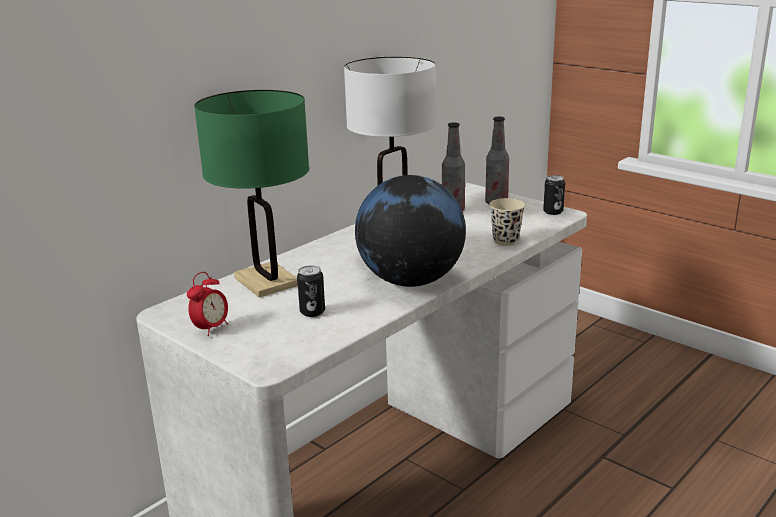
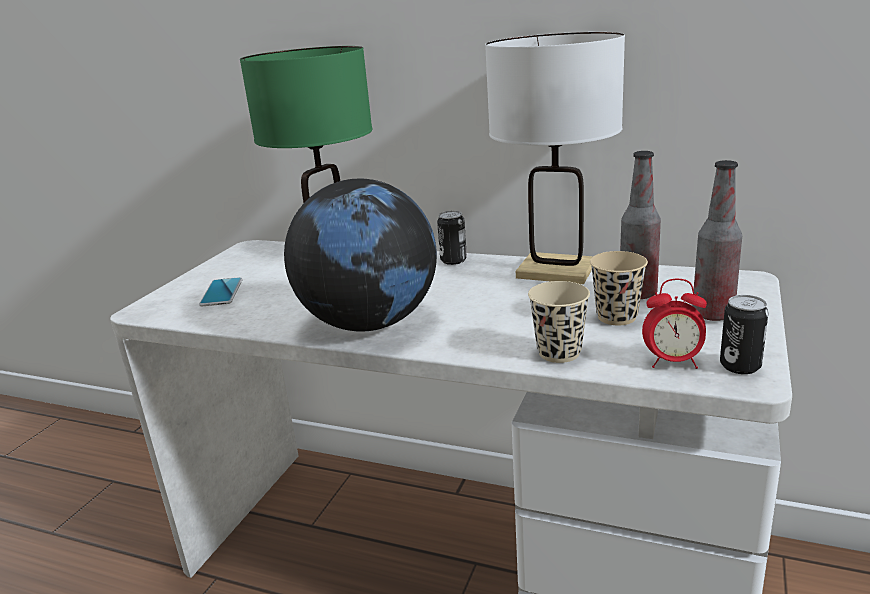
camera: 70 degrees right, 0 degrees up
alarm clock [187,272,228,336] -> alarm clock moved to [642,278,707,369]
can [297,265,325,317] -> can moved to [437,211,467,265]
none -> phone [199,277,243,306]
none -> beige cup [590,251,648,325]

